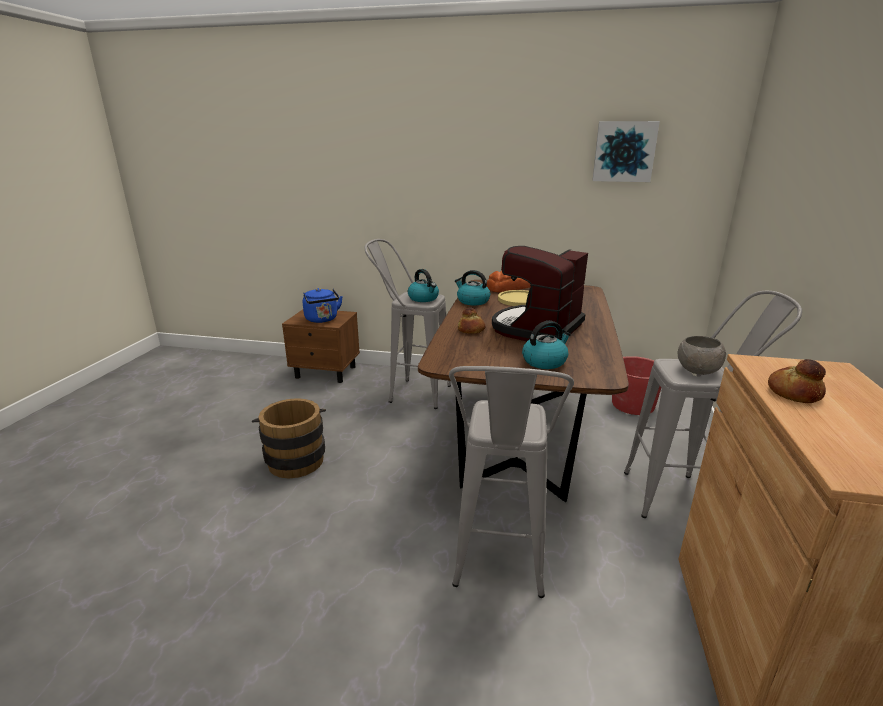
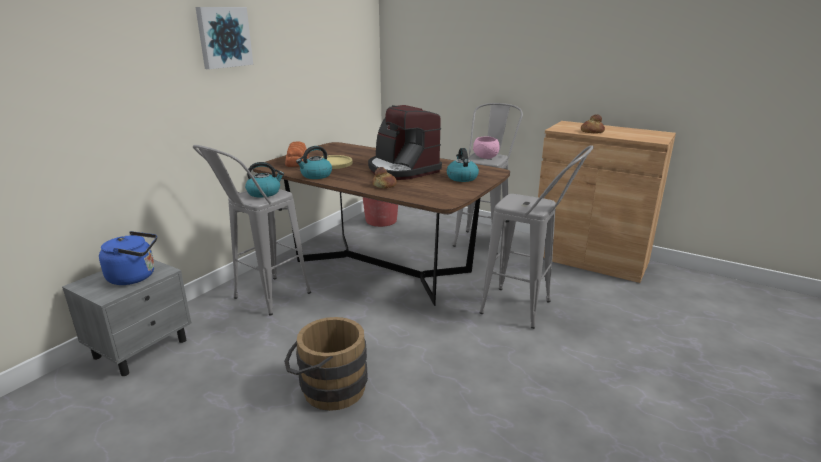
camera: 70 degrees left, 0 degrees up
brown nightstand [282,310,360,383] -> grey nightstand [62,260,192,376]
picture [592,121,660,182] -> picture moved to [196,7,253,69]
grey bowl [678,336,726,375] -> pink bowl [473,137,500,159]

